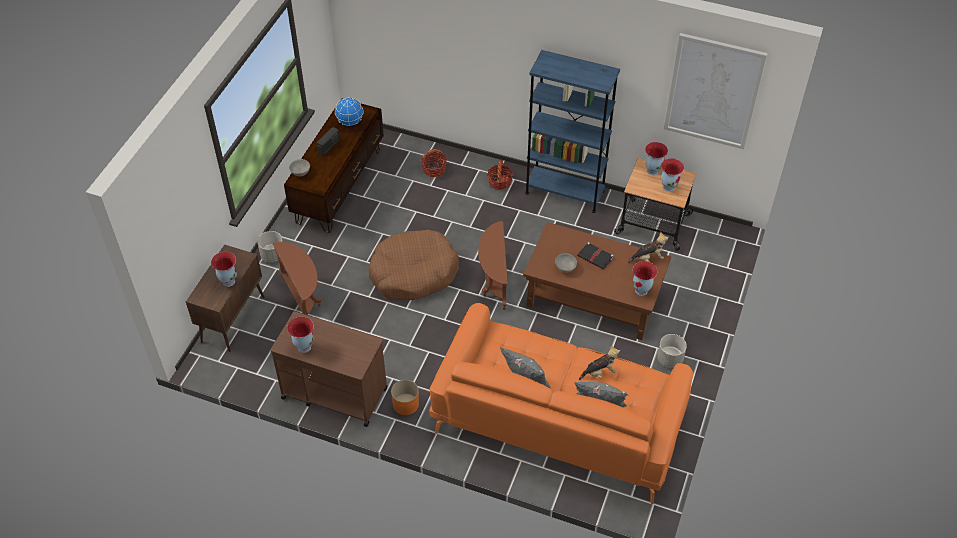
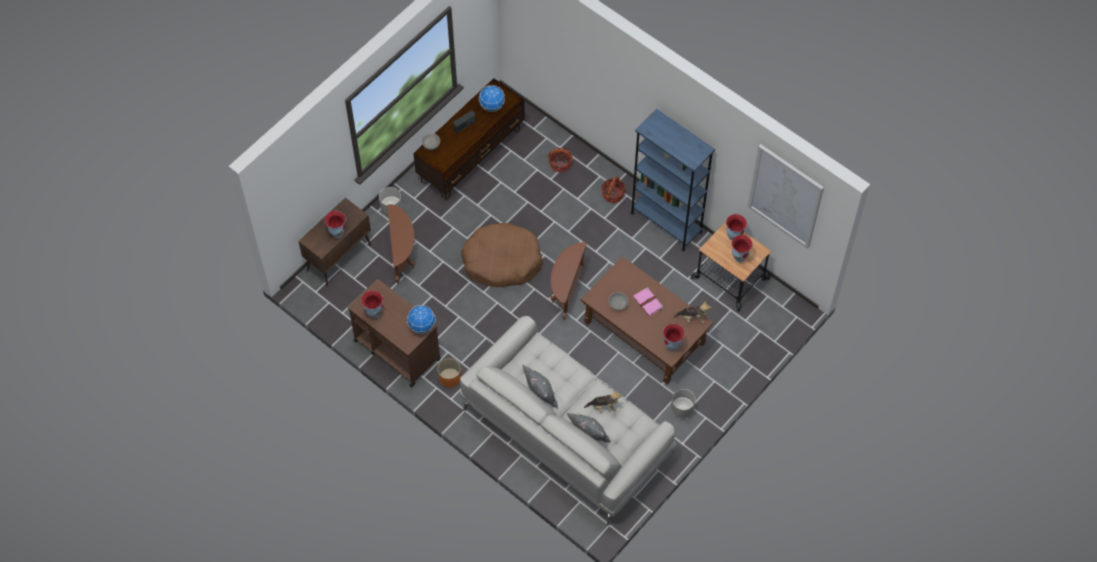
camera: 20 degrees right, 10 degrees up
orange sofa [429,303,693,505] -> white sofa [460,316,677,525]
black book [577,242,614,269] -> pink book [633,287,663,316]
none -> globe [407,305,435,334]

